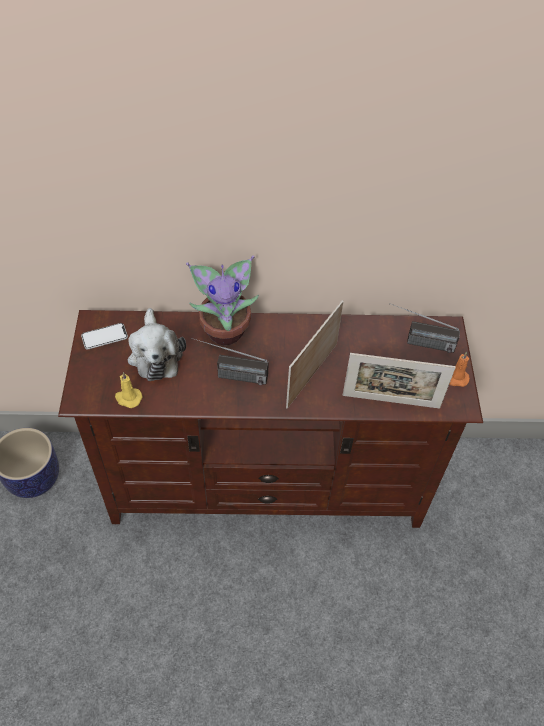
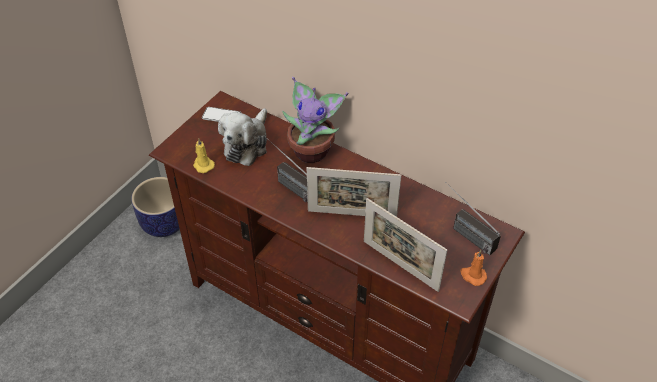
camera: 35 degrees right, 5 degrees down
picture frame [286,300,343,408] -> picture frame turned 150 degrees counterclockwise [307,167,401,217]

